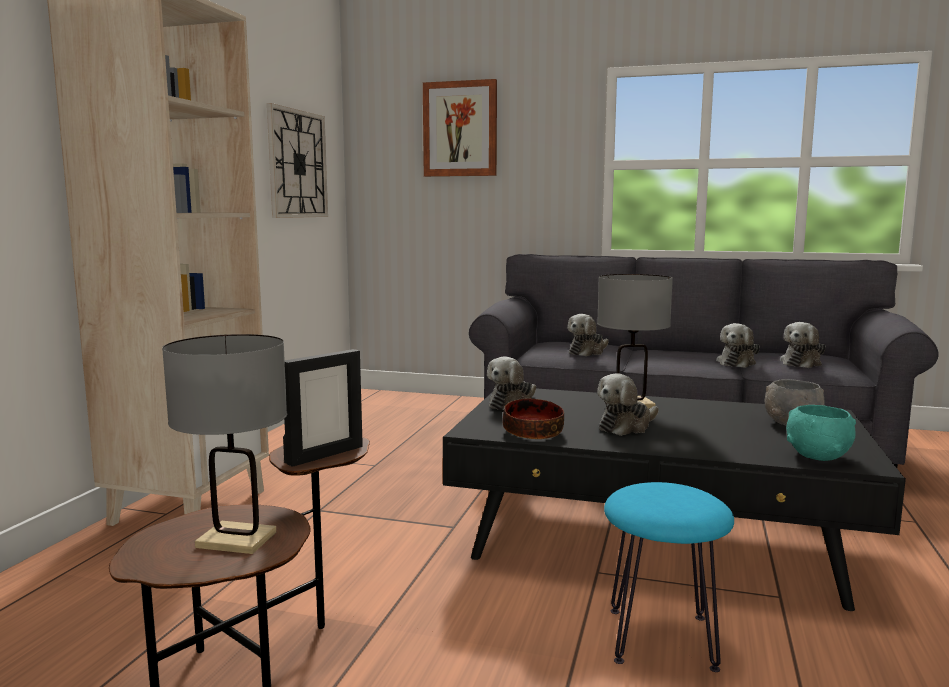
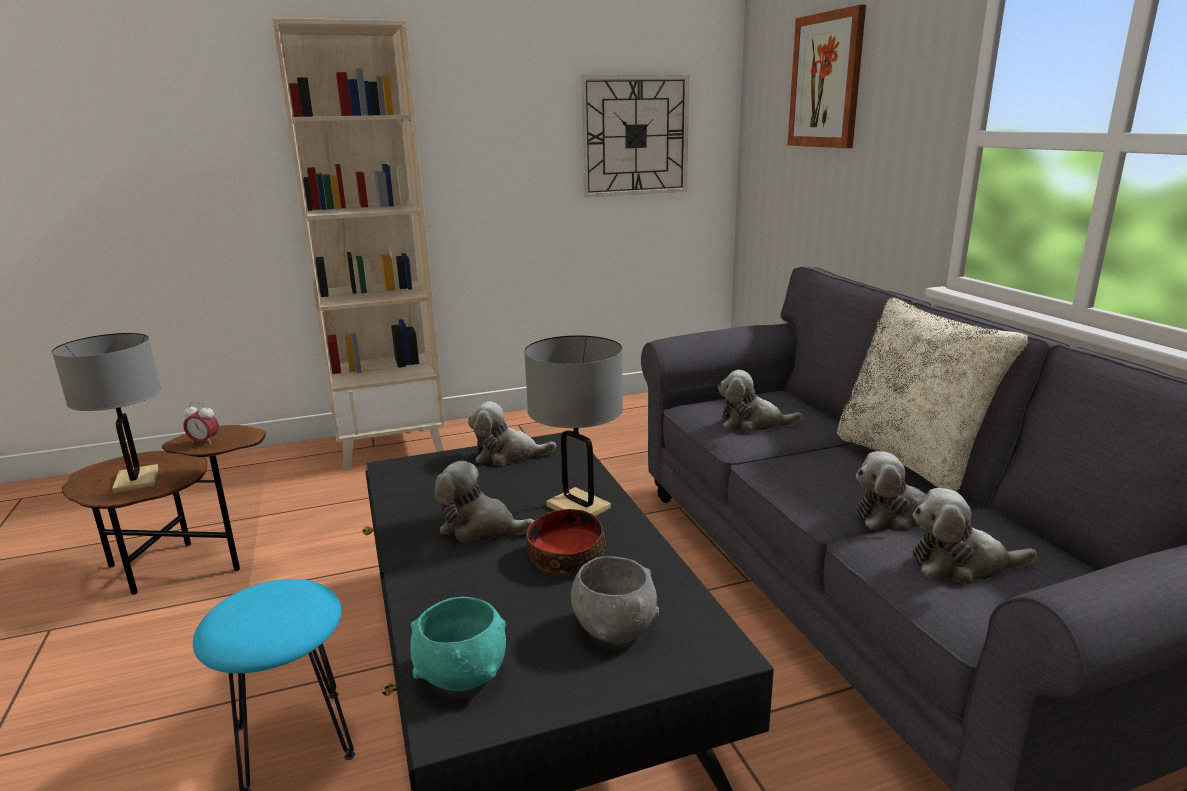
camera: 55 degrees right, 10 degrees up
picture frame [283,349,363,467] -> alarm clock [183,402,219,445]
bowl [502,398,564,439] -> bowl moved to [526,509,606,575]
none -> beige pillow [837,297,1028,492]

